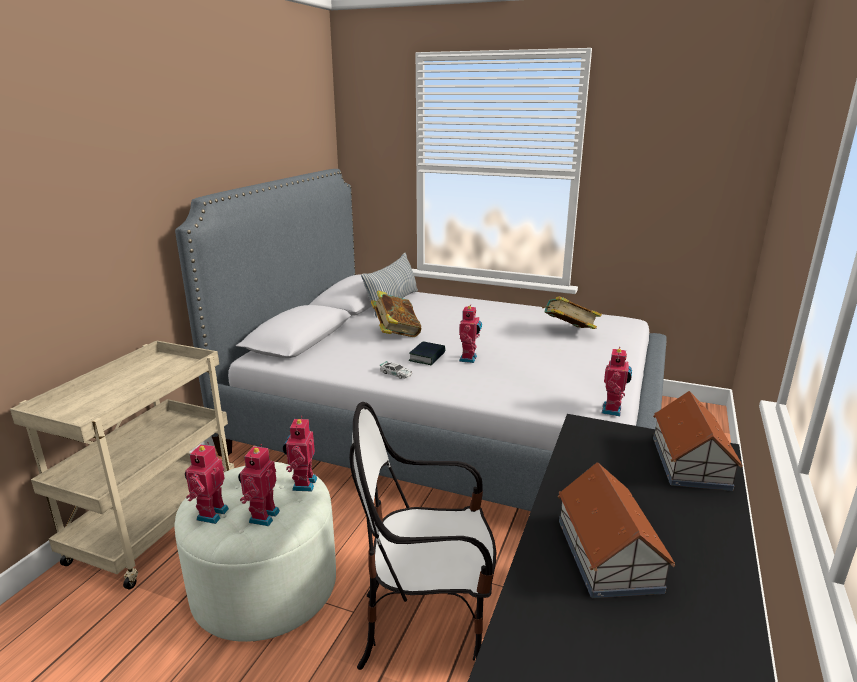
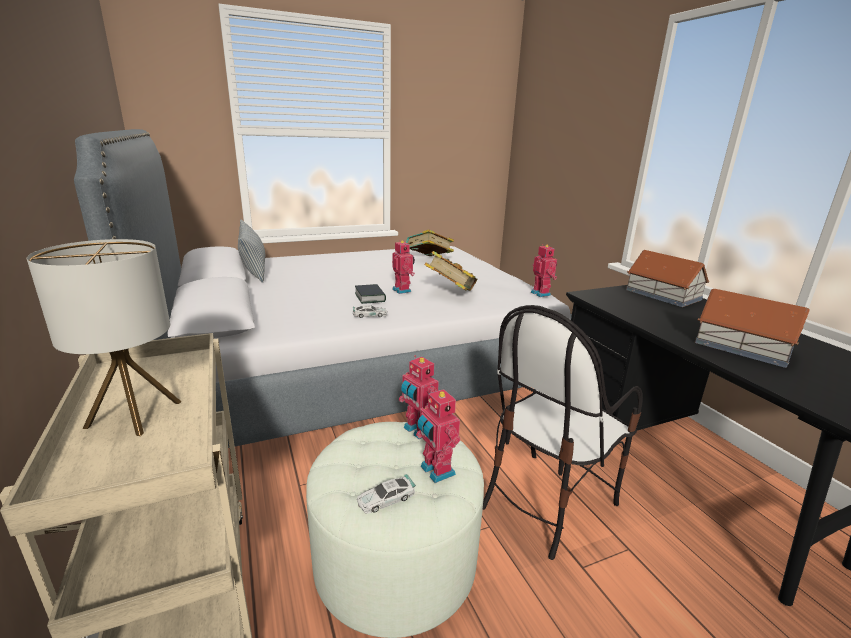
camera: 45 degrees left, 0 degrees up
toy robot [185,442,229,524] -> toy car [357,474,416,514]
book [371,291,421,337] -> book moved to [424,251,478,291]
none -> table lamp [27,239,181,436]

